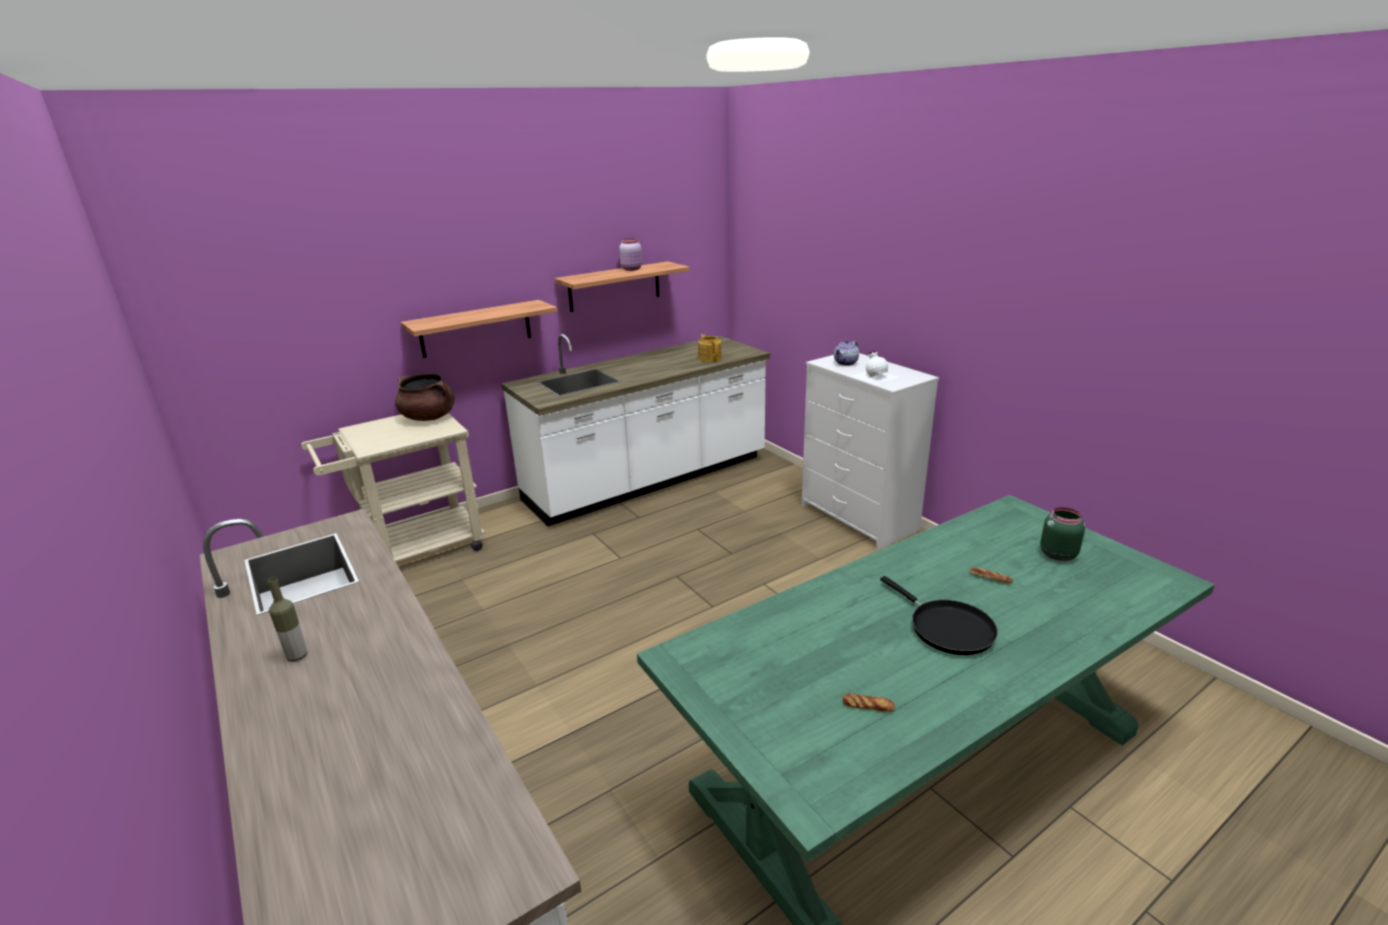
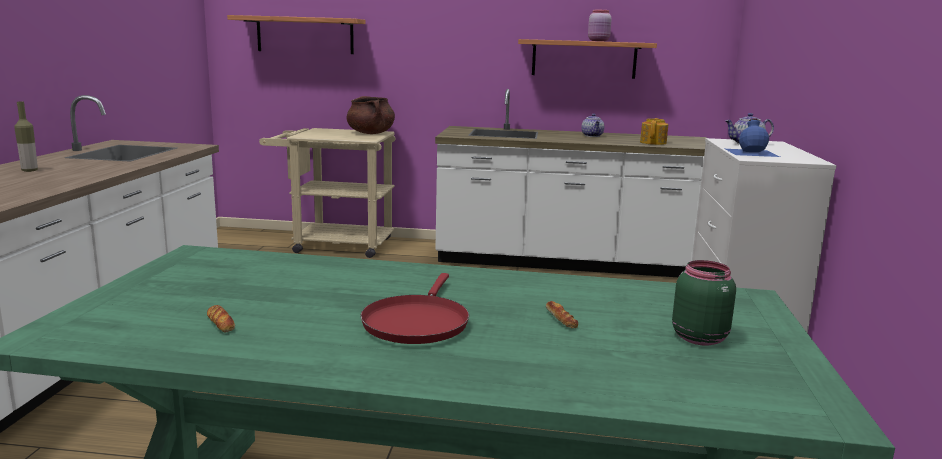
camera: 40 degrees right, 10 degrees down
shelf [401,300,557,358] -> shelf moved to [227,15,366,54]
white bottle [852,351,898,384] -> blue bottle [725,118,780,157]
black frying pan [880,576,998,655] -> red frying pan [360,273,469,344]
none -> teapot [581,113,604,137]

